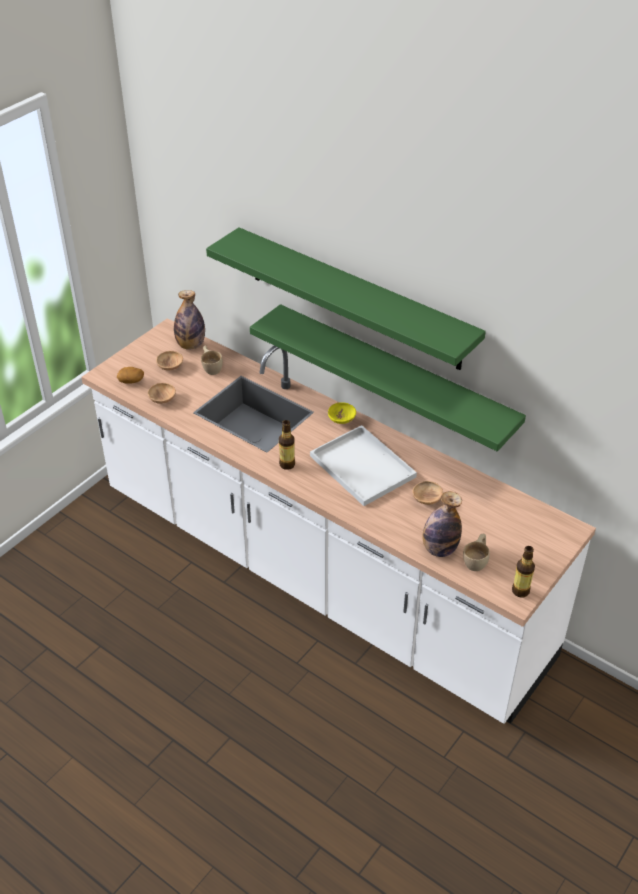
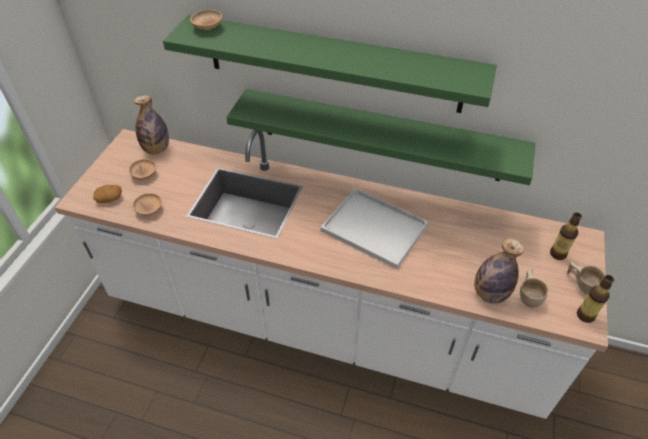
camera: 20 degrees left, 5 degrees up
beige cup [201,345,223,375] -> beige cup moved to [567,261,605,294]
bottle [279,420,295,470] -> bottle moved to [550,212,582,260]
yellow bowl [328,402,356,424] -> none
brown bowl [412,481,443,505] -> brown bowl moved to [190,10,222,30]

